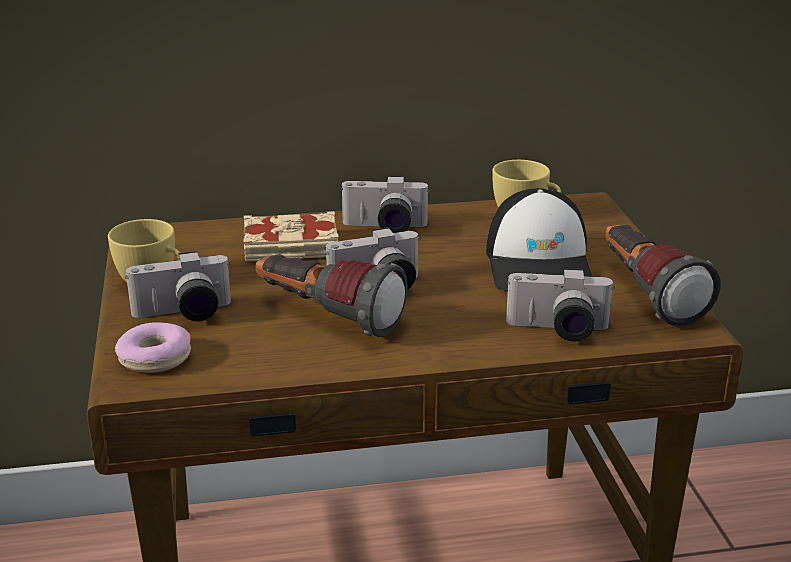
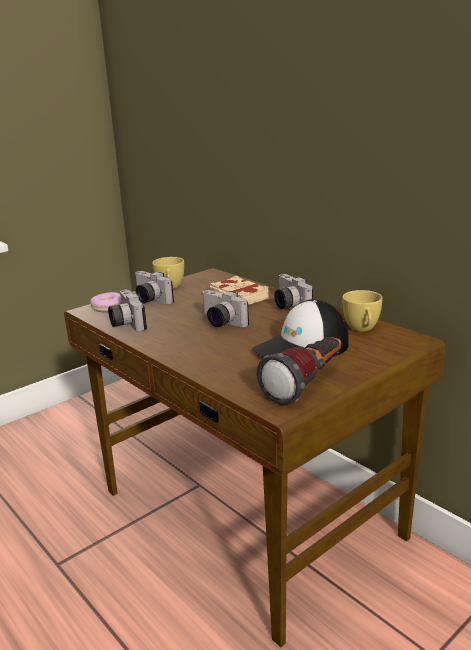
camera: 60 degrees right, 5 degrees down
flashlight [255,254,408,337] -> none
camera [506,268,615,341] -> camera moved to [108,289,147,332]

